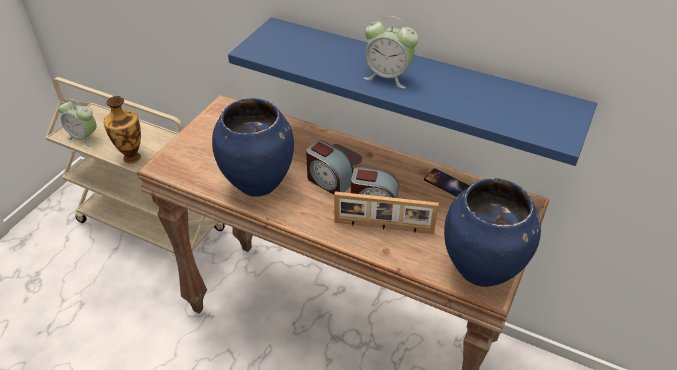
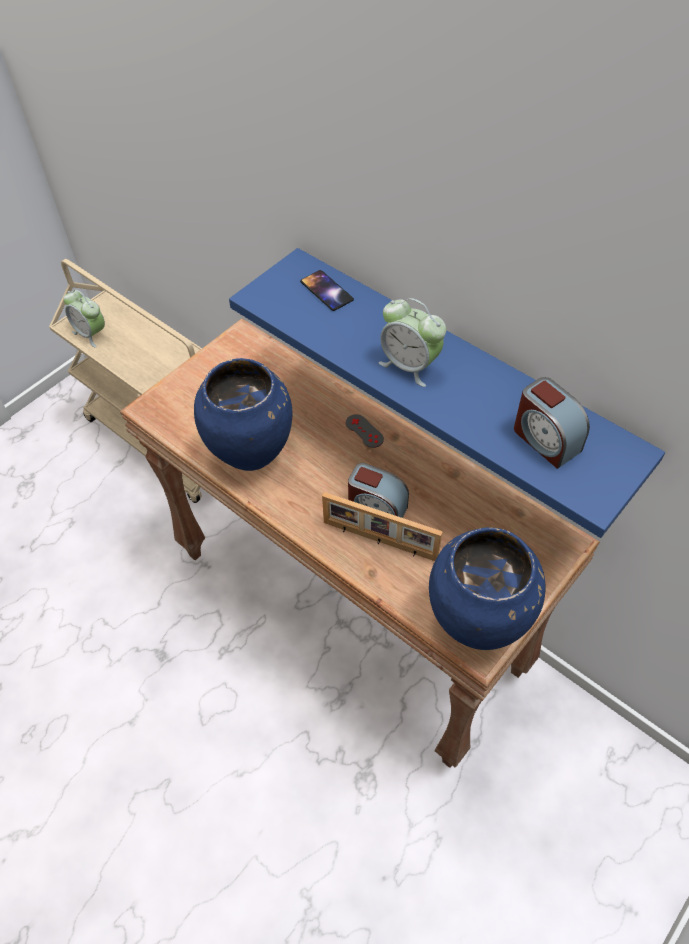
camera: 15 degrees right, 10 degrees up
vase [104,96,141,164] -> none
alarm clock [306,140,353,195] -> alarm clock moved to [514,377,590,469]
phone [424,169,469,197] -> phone moved to [300,270,354,311]

